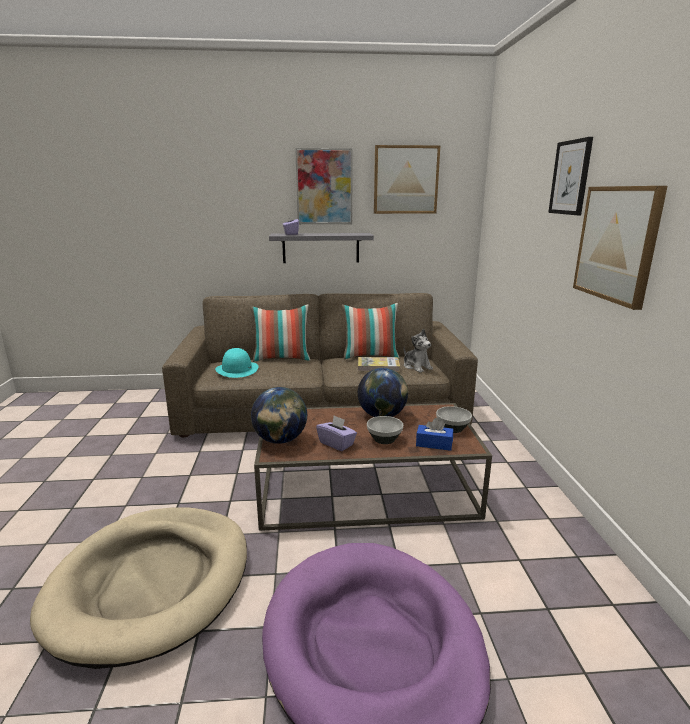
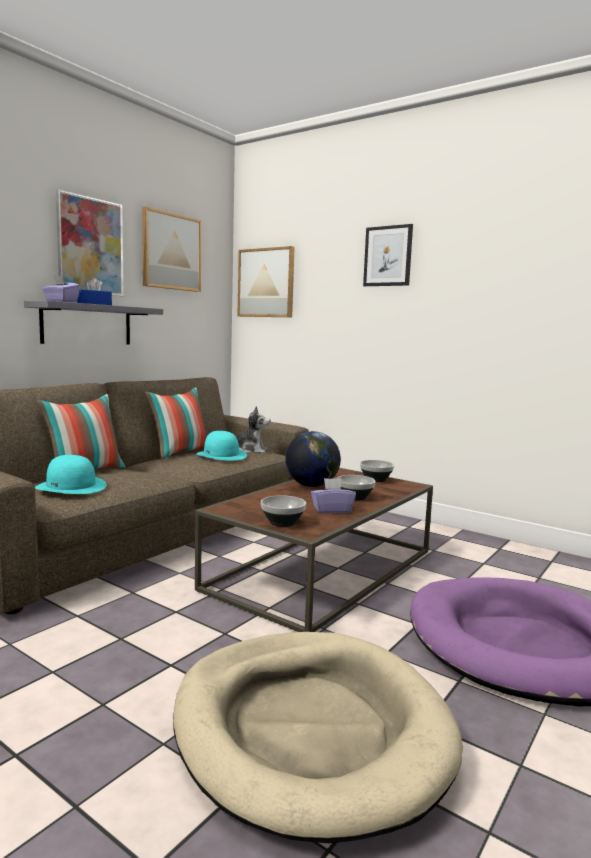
camera: 50 degrees left, 10 degrees down
globe [251,387,307,444] -> bowl [261,495,306,527]
book [358,357,400,372] -> turquoise hat [196,431,247,461]
blue tissue box [416,418,453,451] -> blue tissue box moved to [77,278,112,305]
picture [573,186,667,310] -> picture moved to [237,246,295,317]

